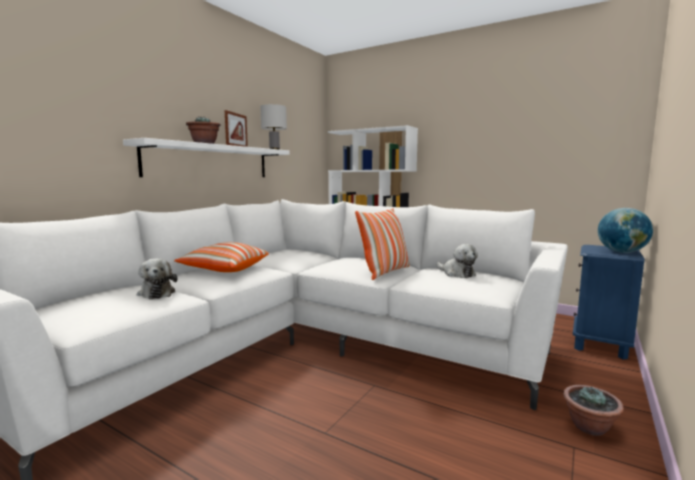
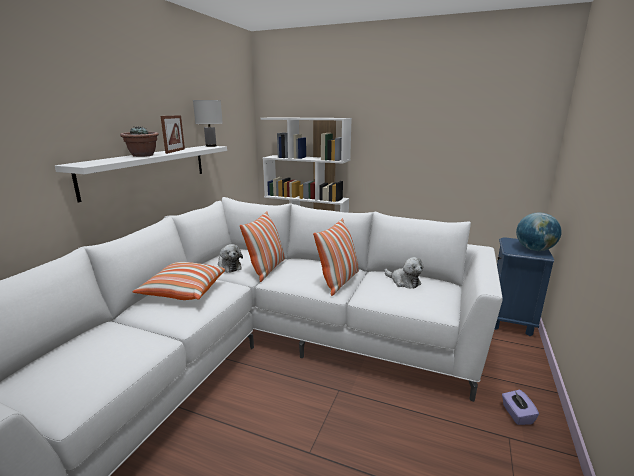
camera: 10 degrees left, 10 degrees up
plush toy [137,259,177,299] -> plush toy moved to [218,244,243,273]
potted plant [563,385,624,436] -> purple tissue box [502,390,539,425]
none -> pillow [240,211,285,282]

